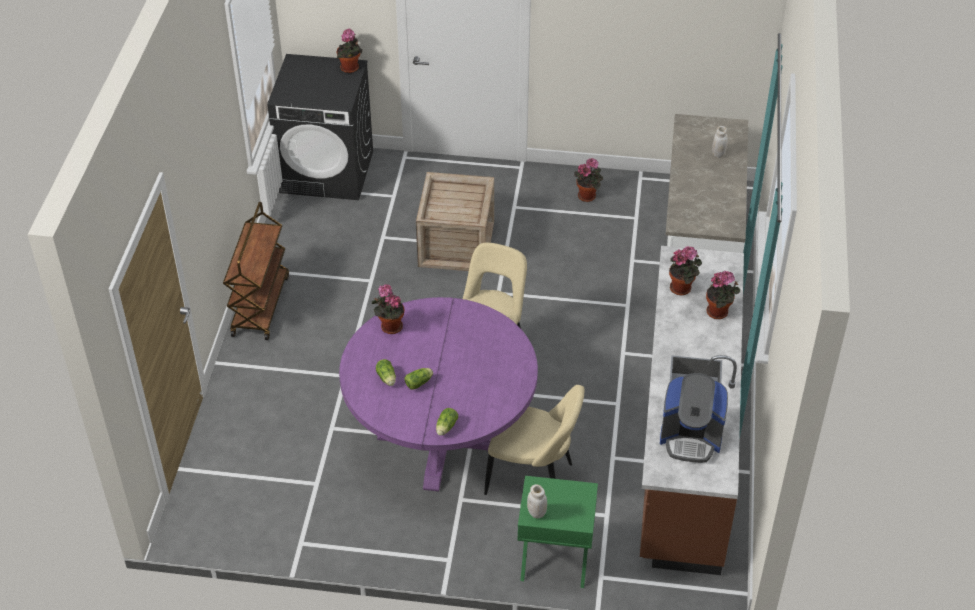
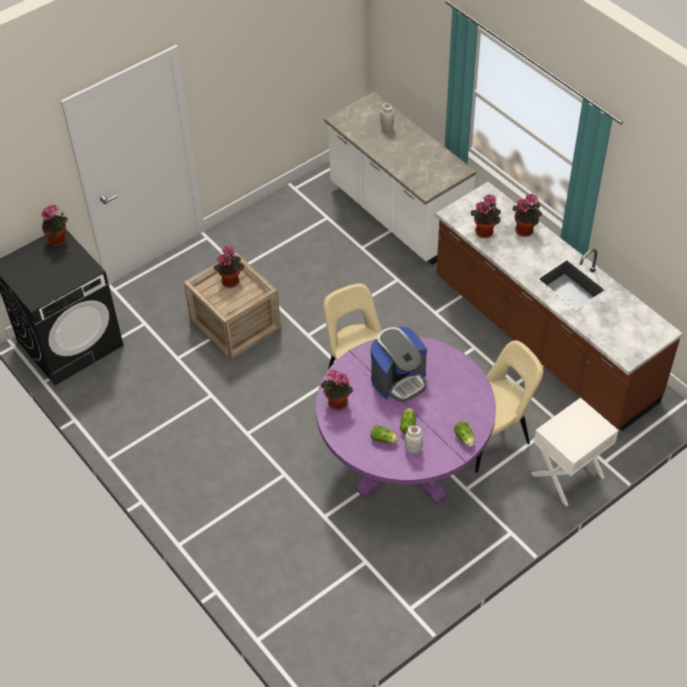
camera: 45 degrees left, 5 degrees up
brown cart [223,202,289,340] -> none
green nightstand [517,476,598,588] -> white nightstand [531,398,619,507]
white jar [527,484,547,518] -> white jar moved to [405,426,423,453]
potted plant [574,158,603,202] -> potted plant moved to [214,245,244,288]
coffee machine [660,373,728,463] -> coffee machine moved to [371,327,427,402]

